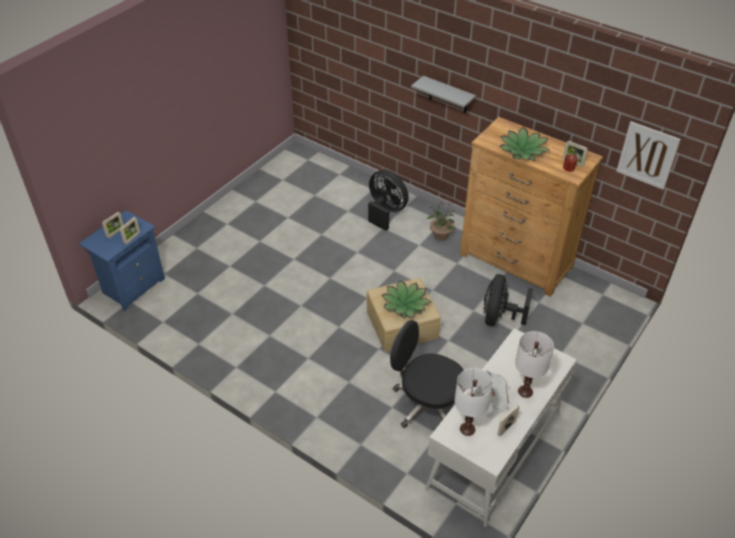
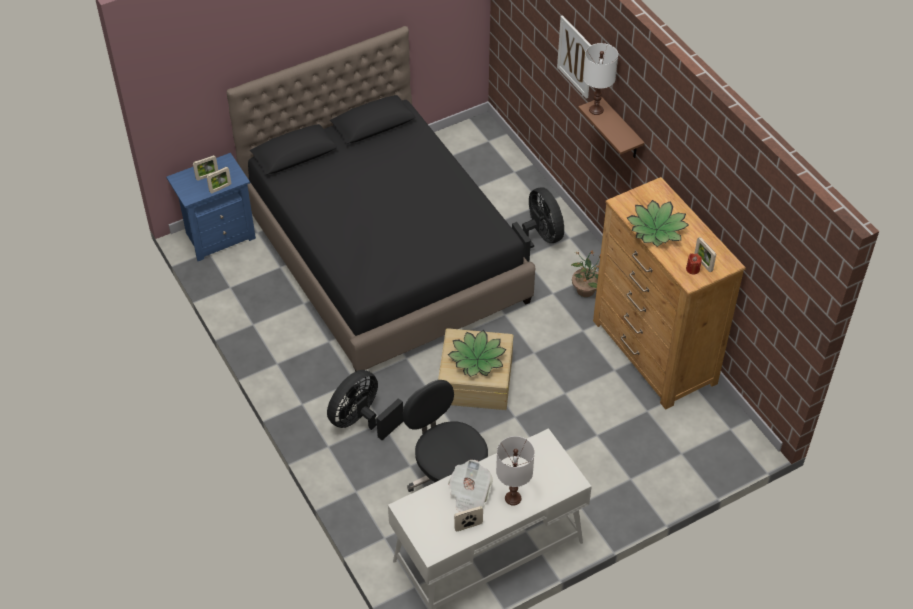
camera: 25 degrees right, 5 degrees up
grey shelf [411,76,476,113] -> brown shelf [578,97,645,158]
white table lamp [454,368,493,436] -> white table lamp moved to [583,43,618,115]
black fan [483,274,533,326] -> black fan moved to [327,370,403,440]
picture [616,121,681,189] -> picture moved to [557,15,591,99]
none -> black bed [226,26,535,372]

